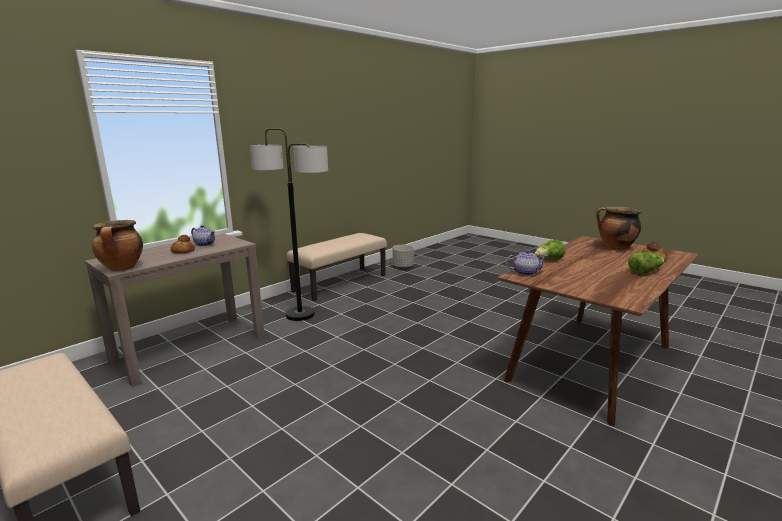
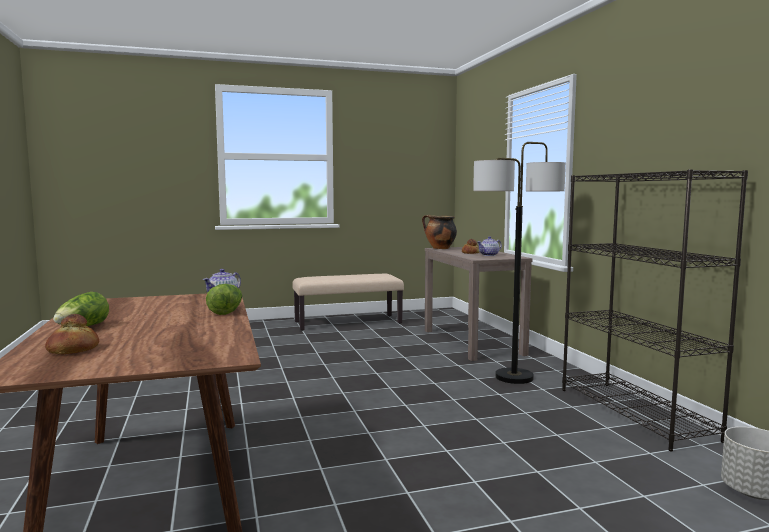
camera: 120 degrees right, 10 degrees down
beige bench [287,233,387,301] -> black bookcase [562,169,748,452]
cooking pot [596,207,641,250] -> none

